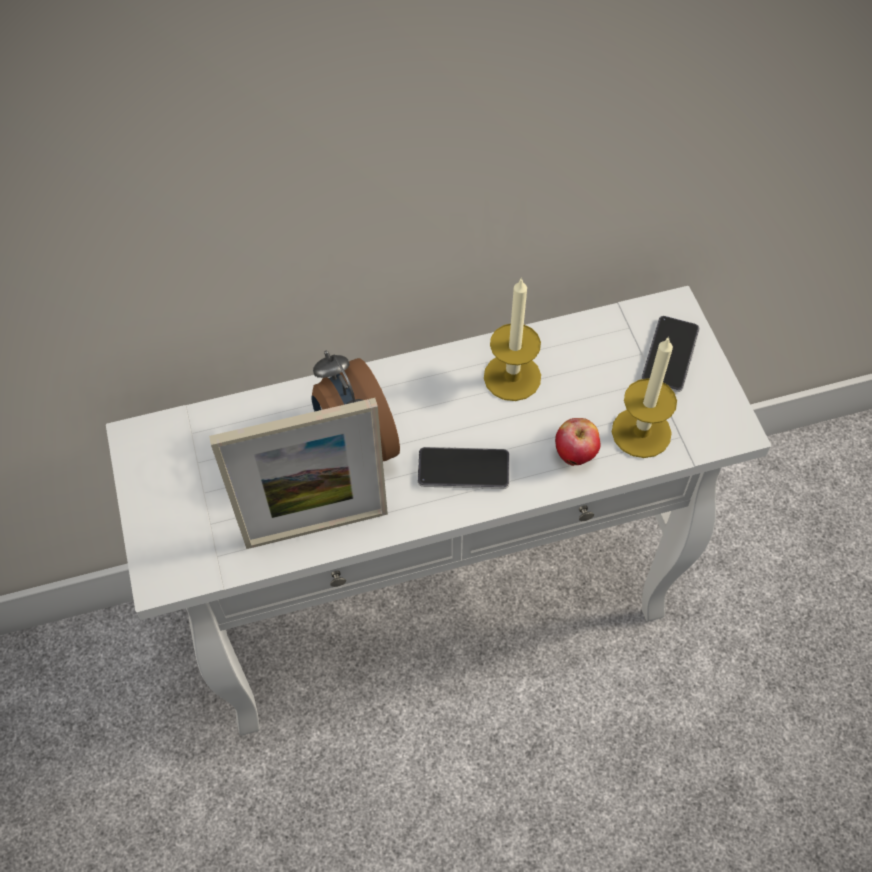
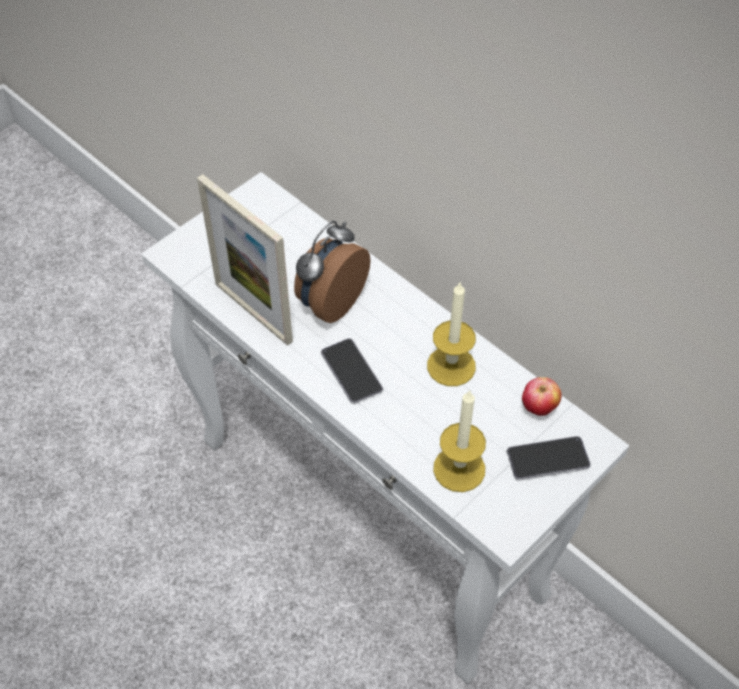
camera: 60 degrees right, 5 degrees down
apple [555,418,600,466] -> apple moved to [522,377,562,416]

